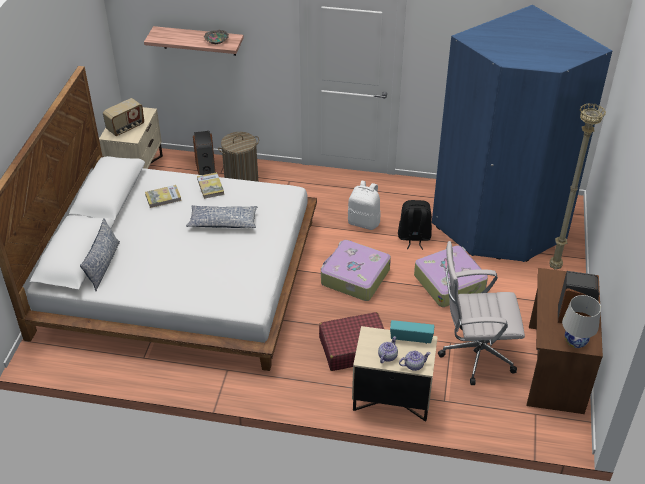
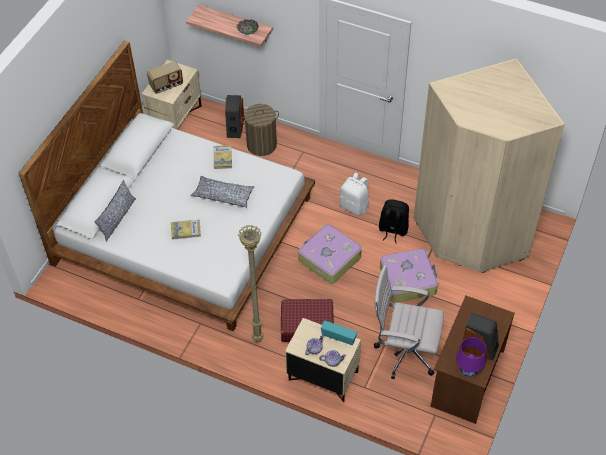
camera: 15 degrees right, 10 degrees up
book [145,185,182,208] -> book moved to [171,220,201,240]
blue wardrobe [432,5,612,262] -> beige wardrobe [413,58,565,273]
beige floor lamp [549,103,606,270] -> beige floor lamp moved to [238,225,264,342]
white table lamp [562,295,601,348] -> purple table lamp [456,337,486,377]

